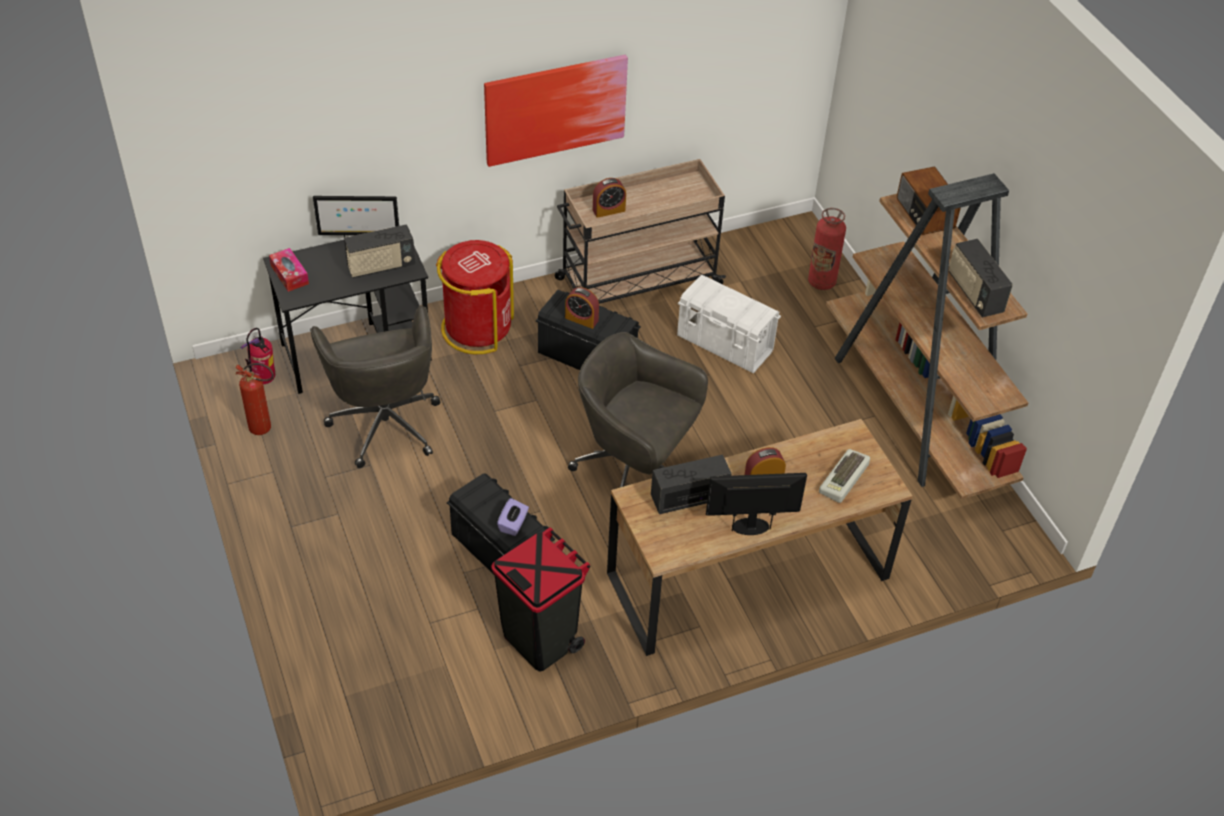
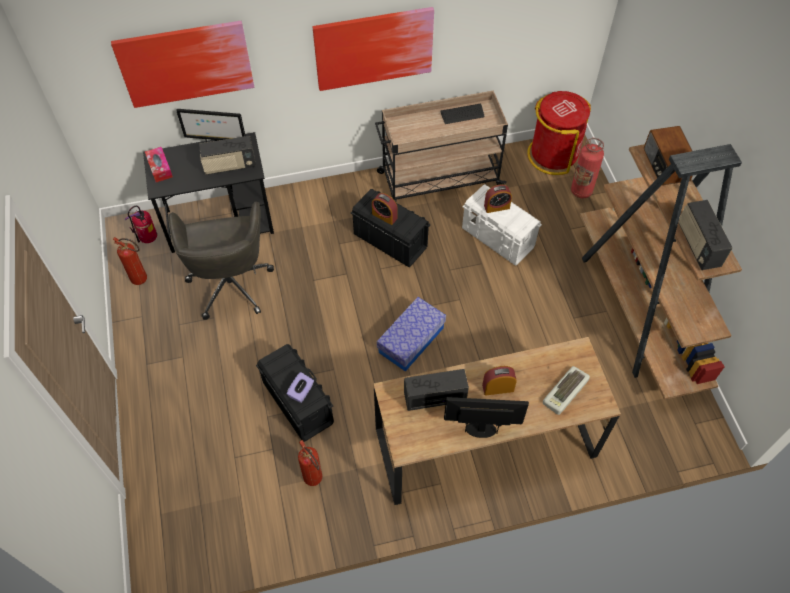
camera: 10 degrees right, 10 degrees up
red trash can [436,240,514,354] -> red trash can moved to [527,91,591,175]
black trash can [491,527,590,671] -> fire extinguisher [298,440,322,486]
grey office chair [568,332,708,487] -> storage box [377,297,446,372]
alarm clock [593,178,626,218] -> alarm clock moved to [484,184,512,213]
none -> picture [111,21,254,108]
none -> keyboard [441,104,484,124]

